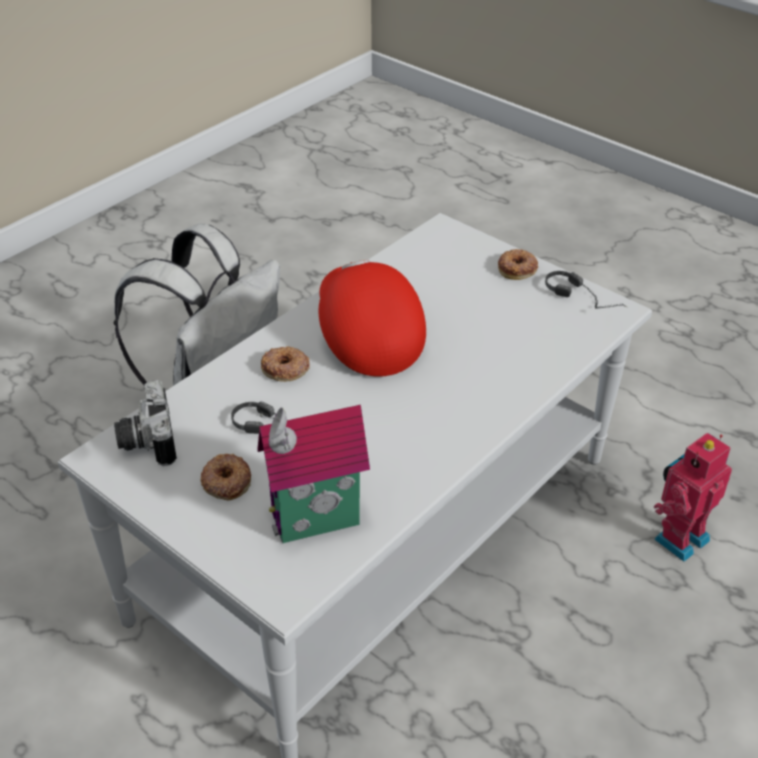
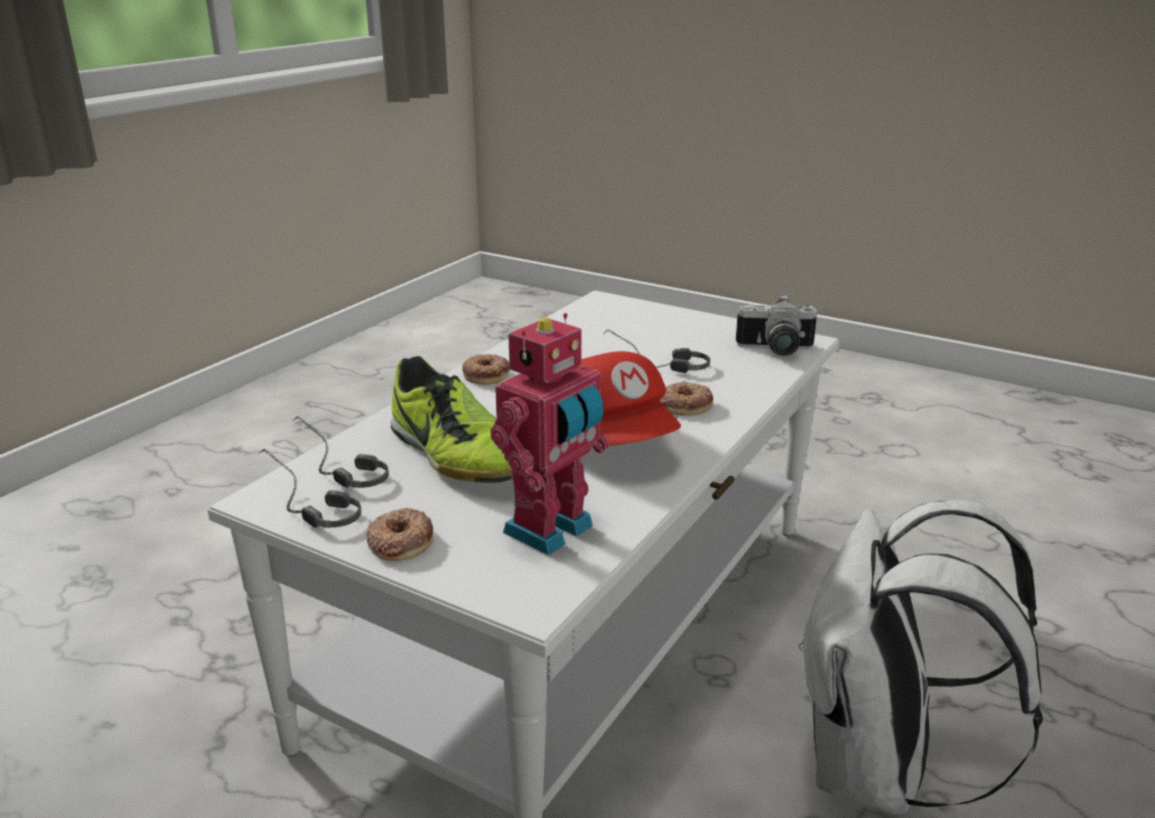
camera: 170 degrees right, 15 degrees down
camera [114,380,177,466] -> camera turned 120 degrees clockwise [736,294,817,356]
donut [201,454,251,500] -> donut moved to [462,354,511,385]
toy house [257,405,370,543] -> none
toy robot [654,432,732,562] -> toy robot moved to [490,313,609,555]
none -> headphones [292,416,389,488]
none -> shoe [391,356,513,483]

